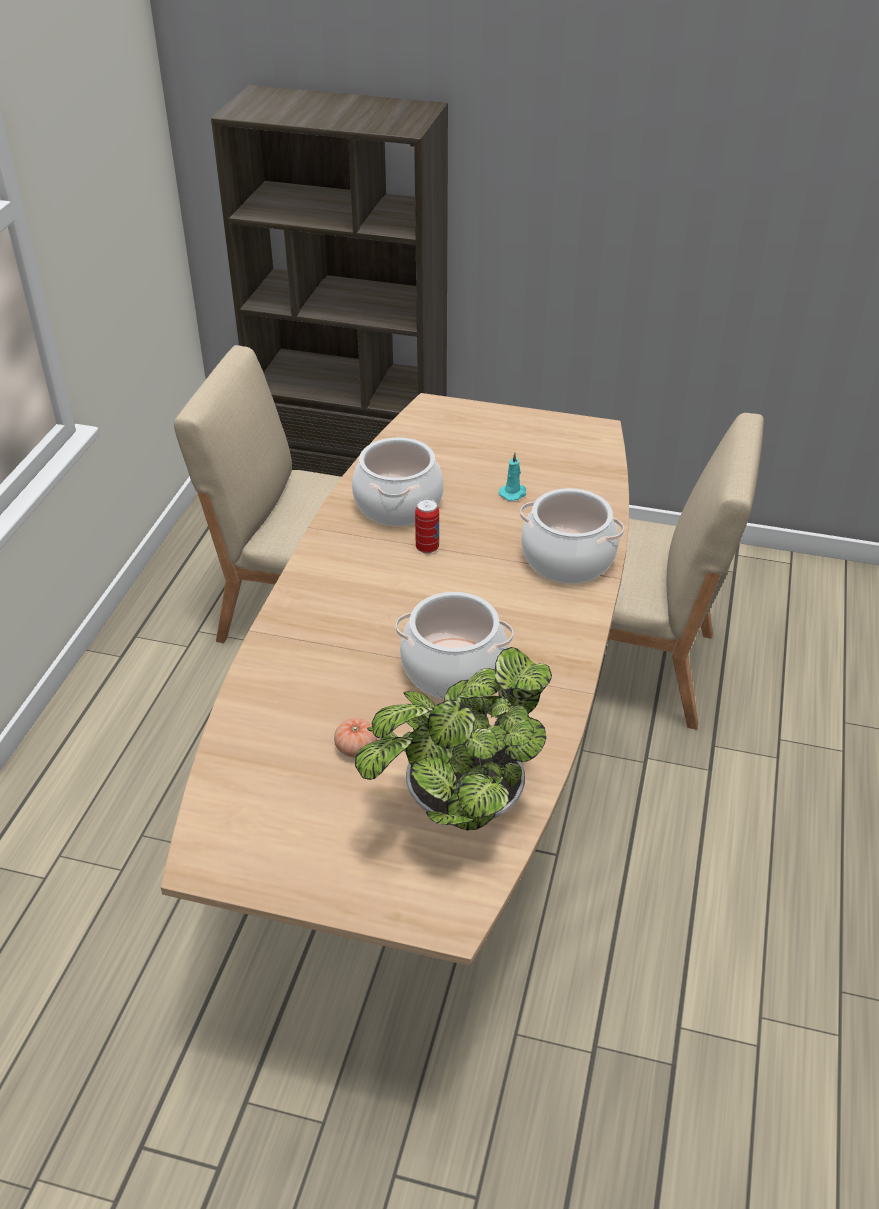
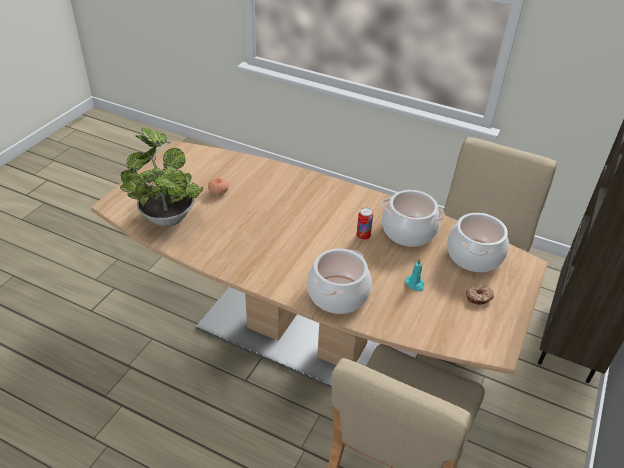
camera: 100 degrees right, 0 degrees up
cooking pot [396,592,513,699] -> cooking pot moved to [447,213,509,272]
none -> donut [466,285,494,305]

